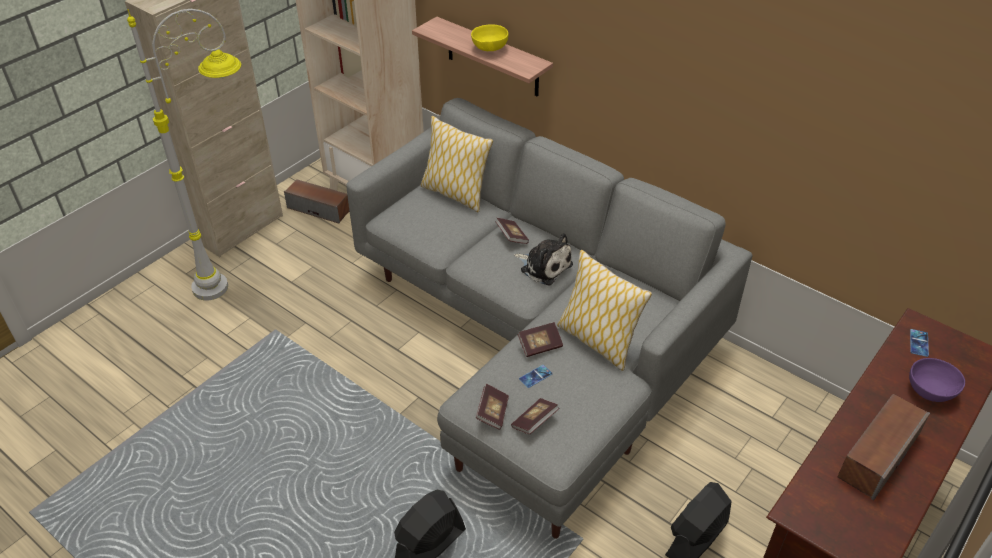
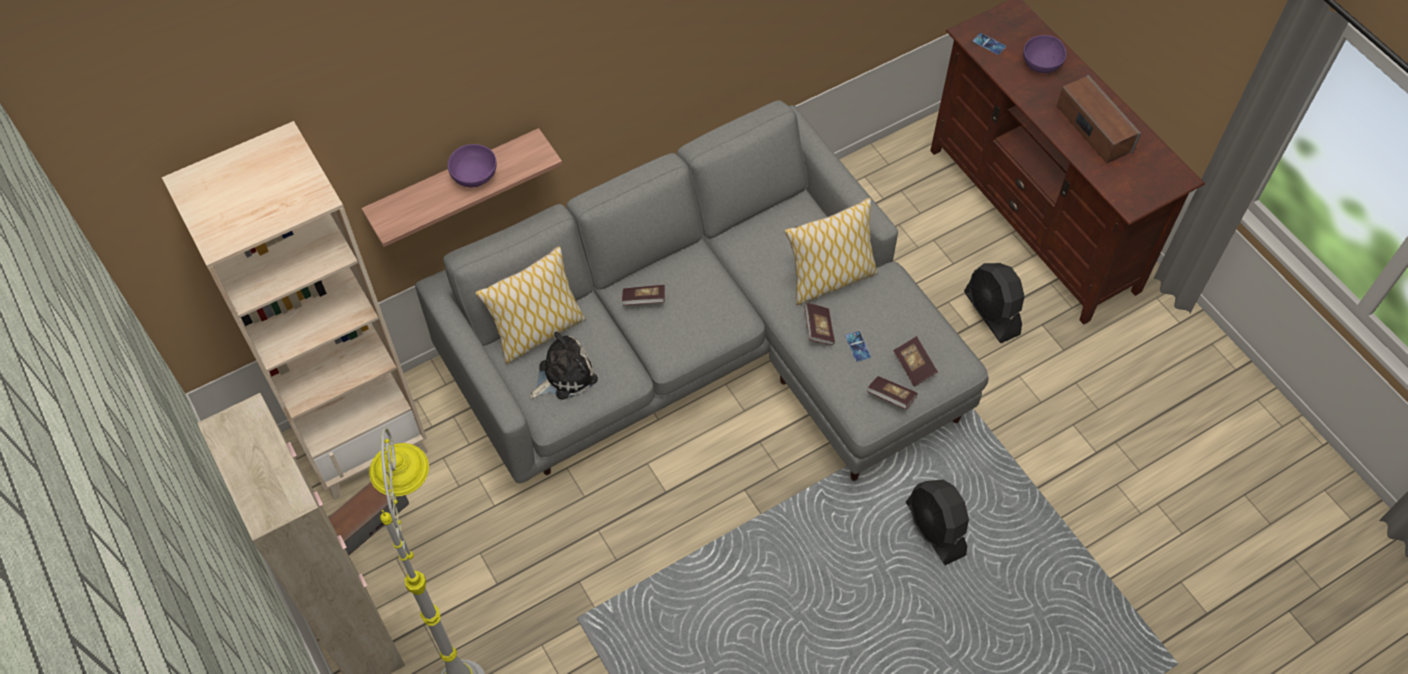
camera: 70 degrees left, 15 degrees up
yellow bowl [471,24,509,51] -> purple bowl [448,144,497,187]
plush toy [514,233,573,285] -> plush toy moved to [530,332,598,400]

